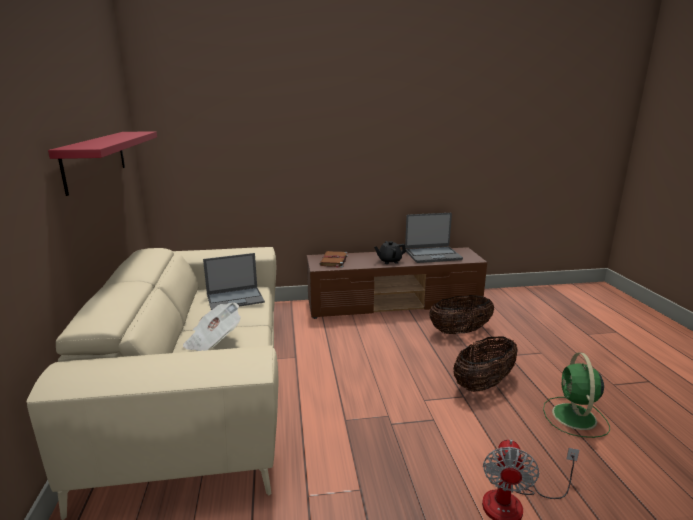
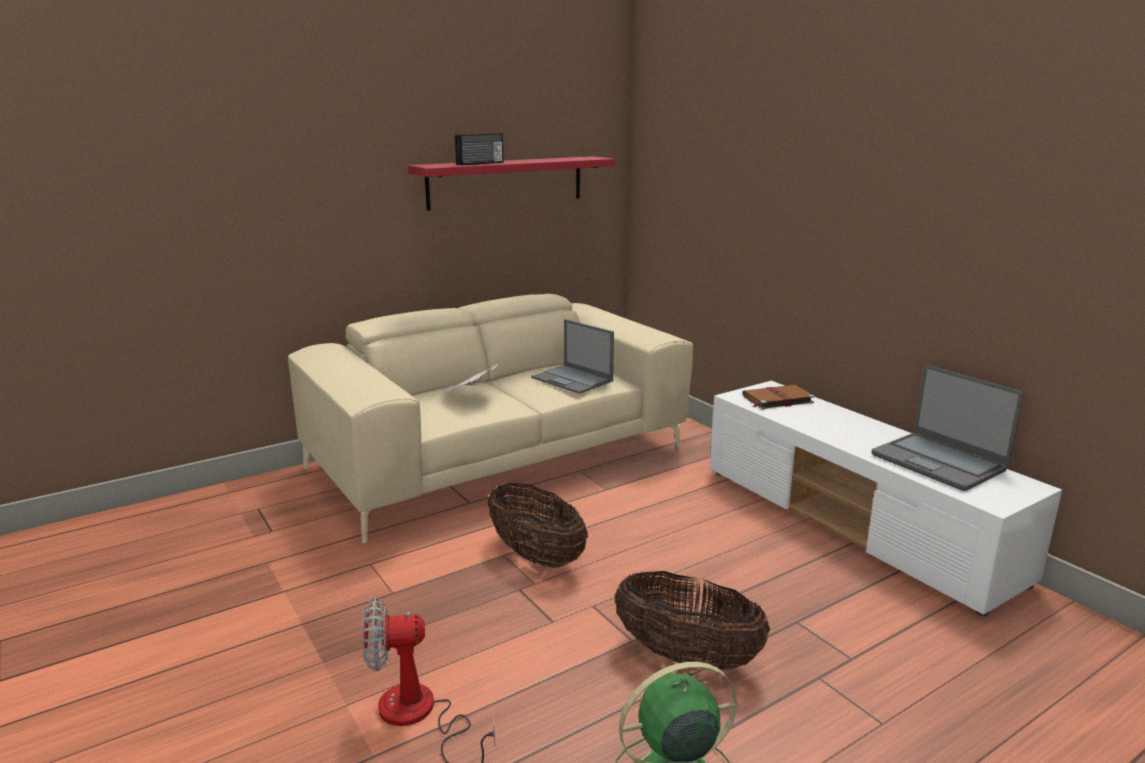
camera: 65 degrees right, 0 degrees up
brown tv stand [307,247,487,319] -> white tv stand [710,381,1062,616]
black teapot [374,241,406,264] -> none
basket [429,295,494,334] -> basket moved to [488,483,588,568]
none -> radio [455,133,504,165]

